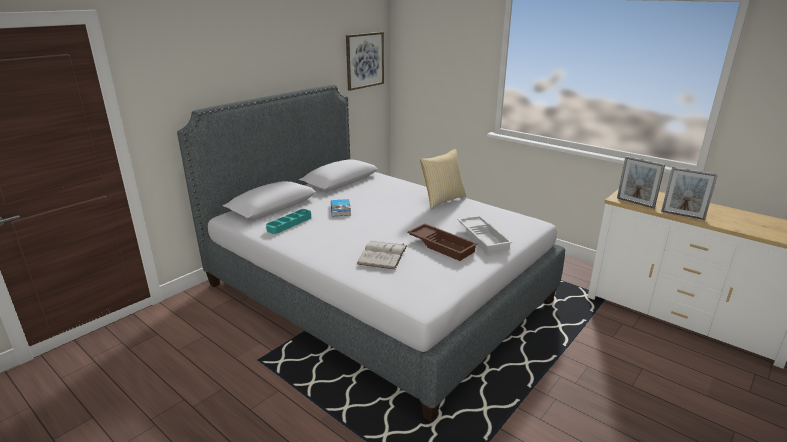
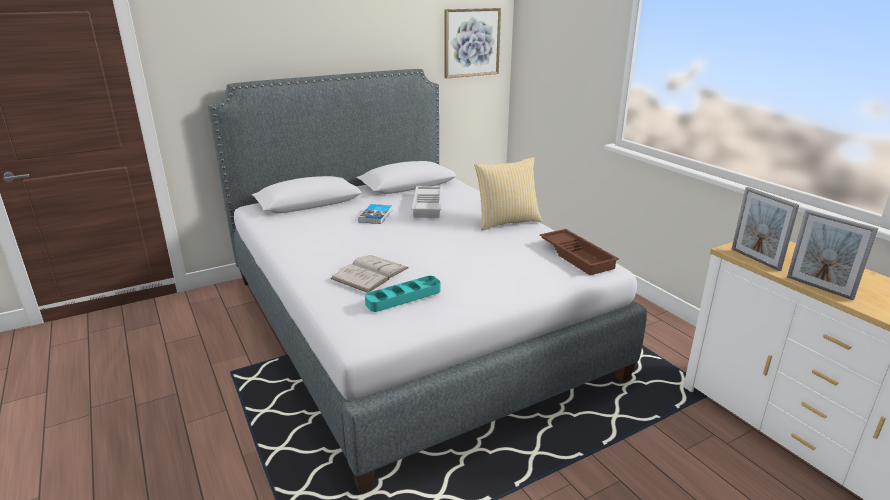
camera: 20 degrees right, 0 degrees up
turquoise tray [266,209,311,234] -> turquoise tray moved to [365,276,441,312]
brown tray [407,223,478,261] -> brown tray moved to [540,229,619,275]
white tray [457,216,512,254] -> white tray moved to [412,186,443,218]

